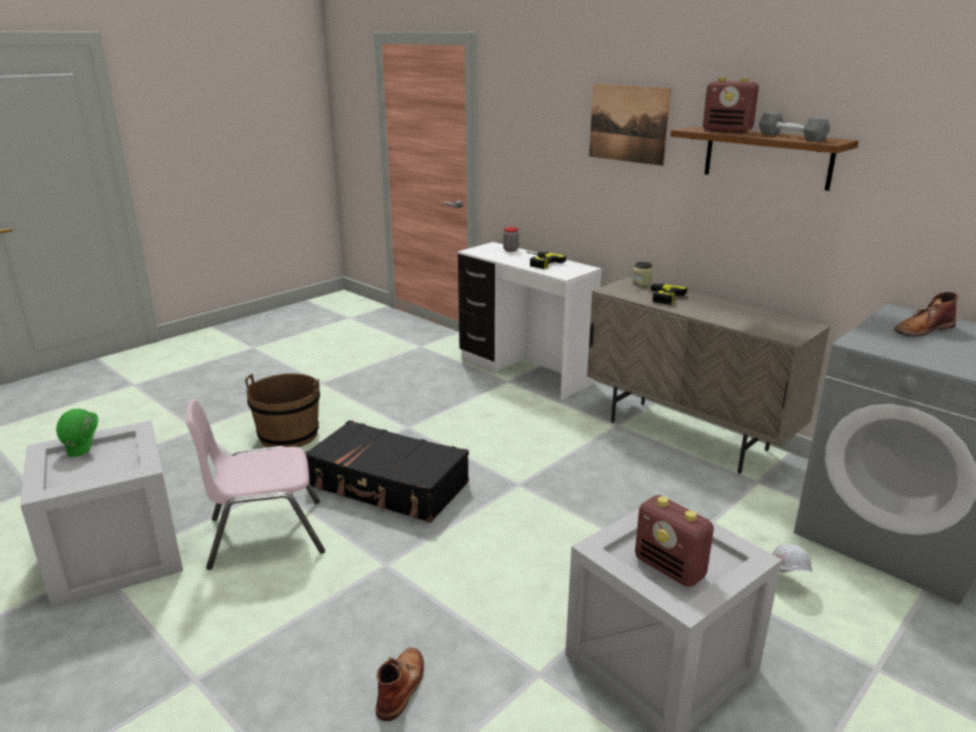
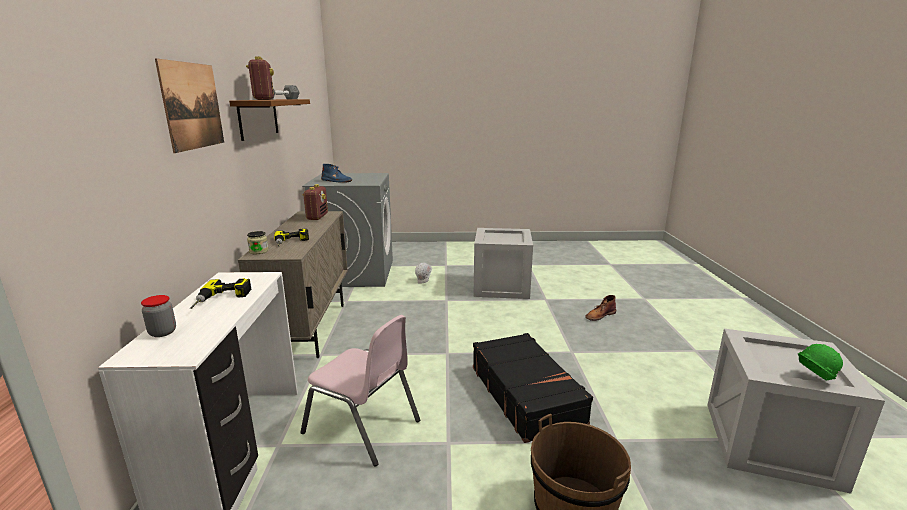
camera: 135 degrees left, 5 degrees down
pink chair [186,399,325,570] -> pink chair moved to [300,315,420,466]
radio [635,495,714,587] -> radio moved to [303,184,328,220]
brown boot [894,292,959,337] -> blue boot [321,164,352,183]

